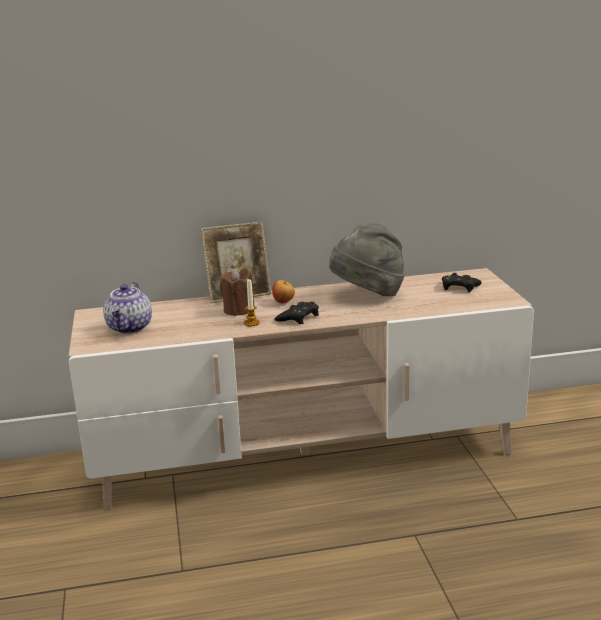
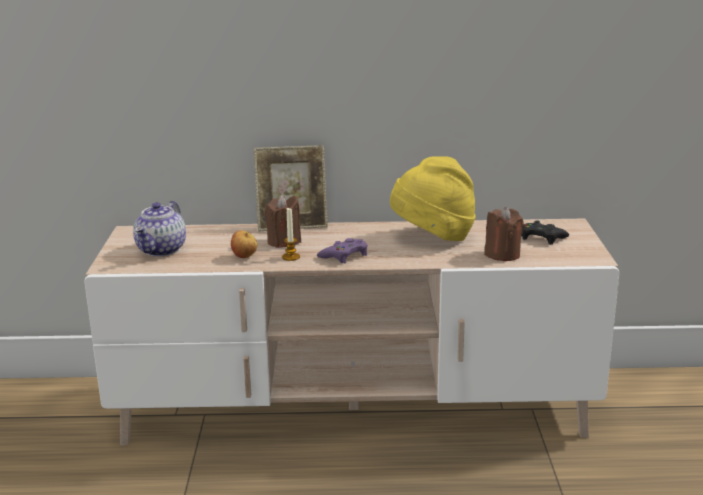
camera: 10 degrees right, 0 degrees up
apple [272,280,295,303] -> apple moved to [231,230,257,258]
black game controller [274,302,319,324] -> purple game controller [317,238,368,263]
grey hat [329,223,405,296] -> yellow hat [390,156,476,241]
none -> brown candle [484,207,524,261]

